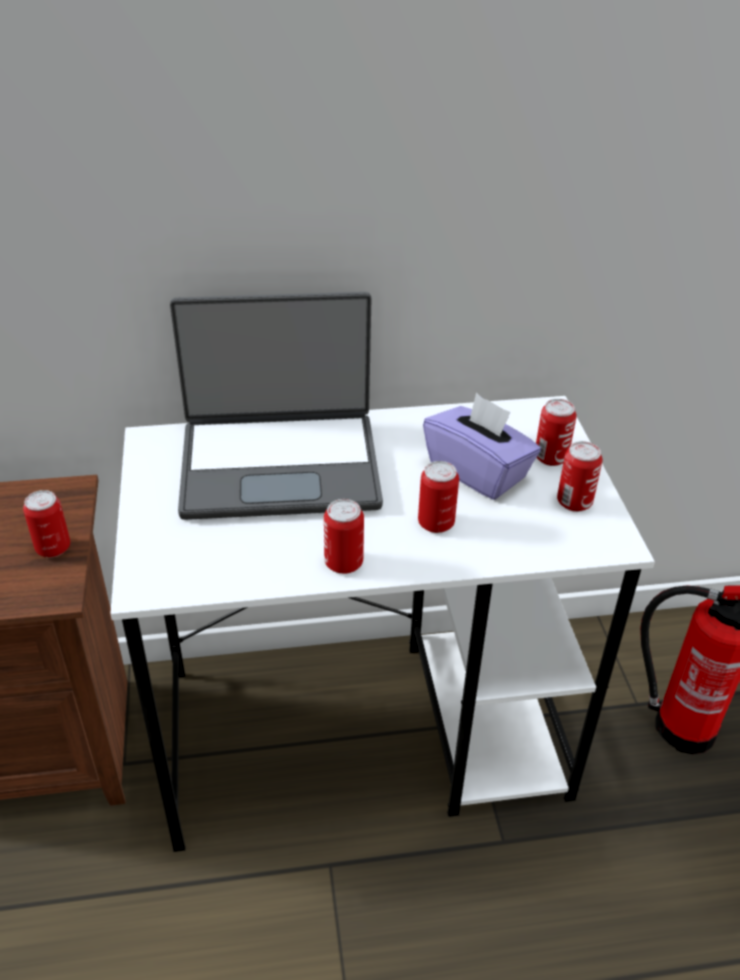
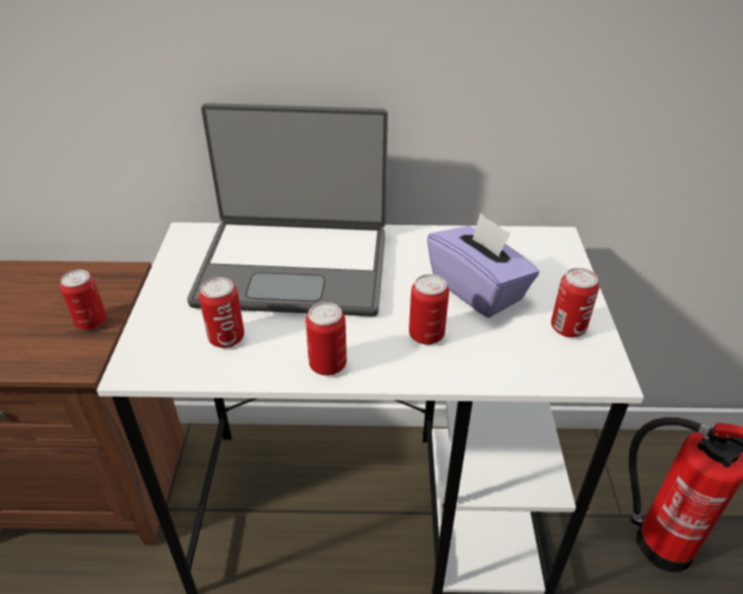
camera: 10 degrees right, 0 degrees up
can [536,399,577,466] -> can moved to [199,277,244,348]

